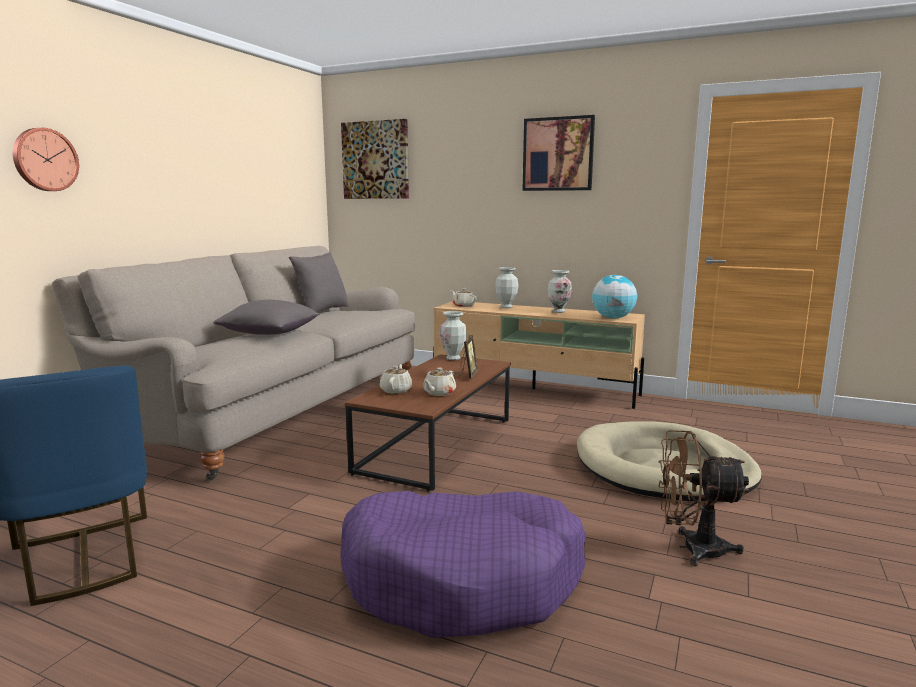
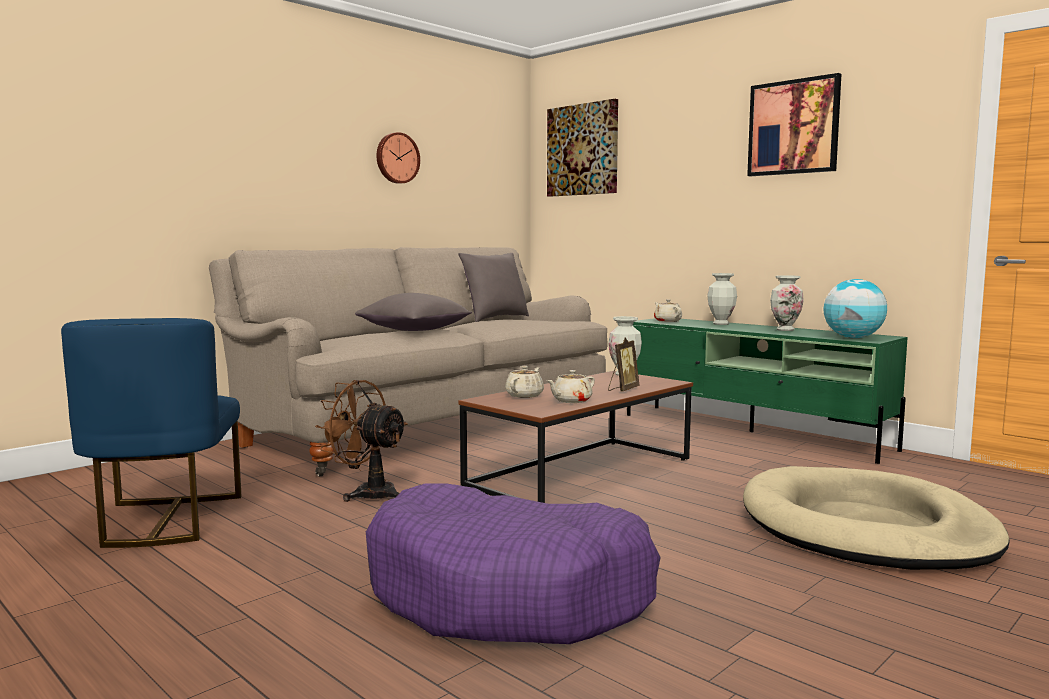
camera: 20 degrees right, 5 degrees down
wall clock [13,128,79,191] -> wall clock moved to [376,132,420,184]
beige tv stand [433,301,645,409] -> green tv stand [627,318,908,464]
brown fan [658,430,749,566] -> brown fan moved to [315,380,408,502]

